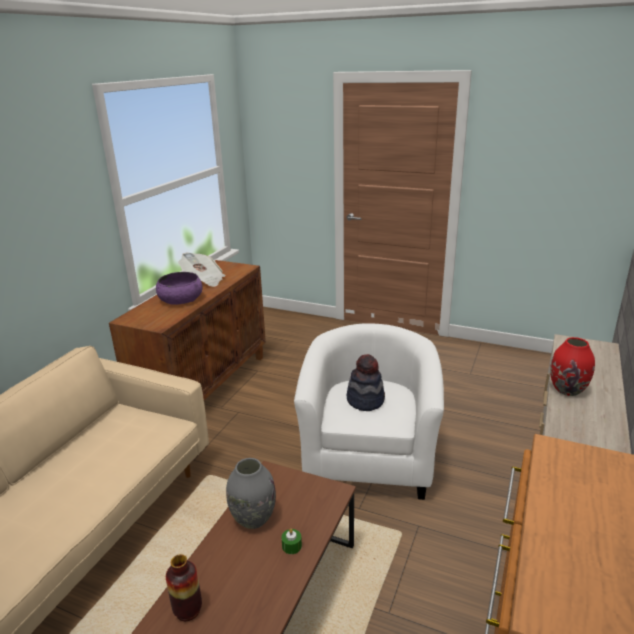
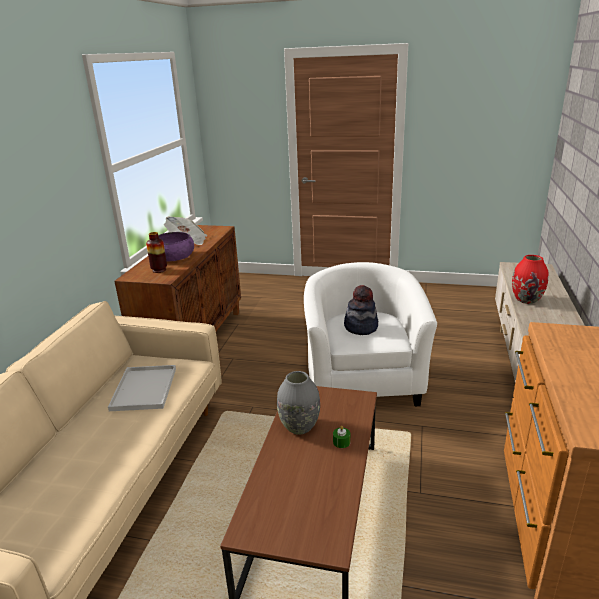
camera: 10 degrees left, 0 degrees up
vase [166,554,202,621] -> vase moved to [146,232,167,273]
none -> white tray [108,365,176,411]

